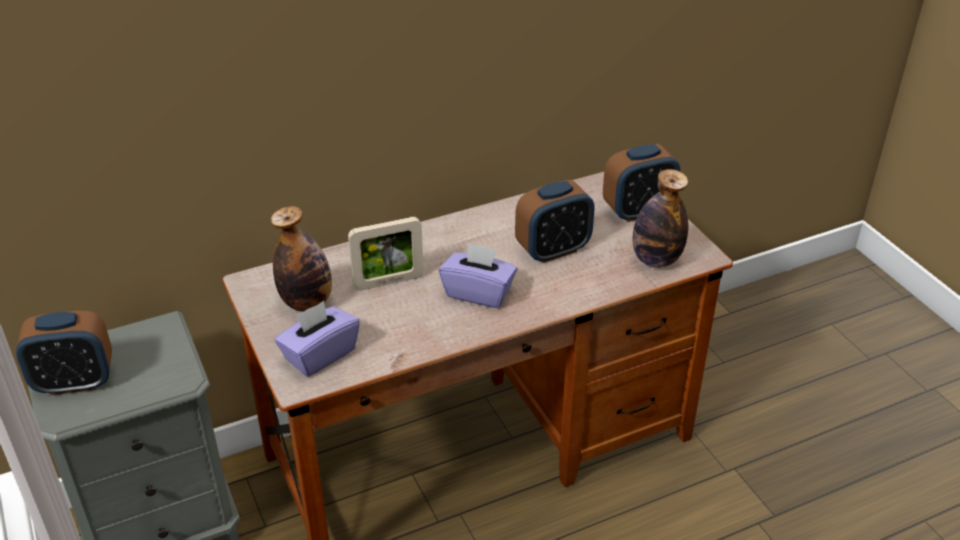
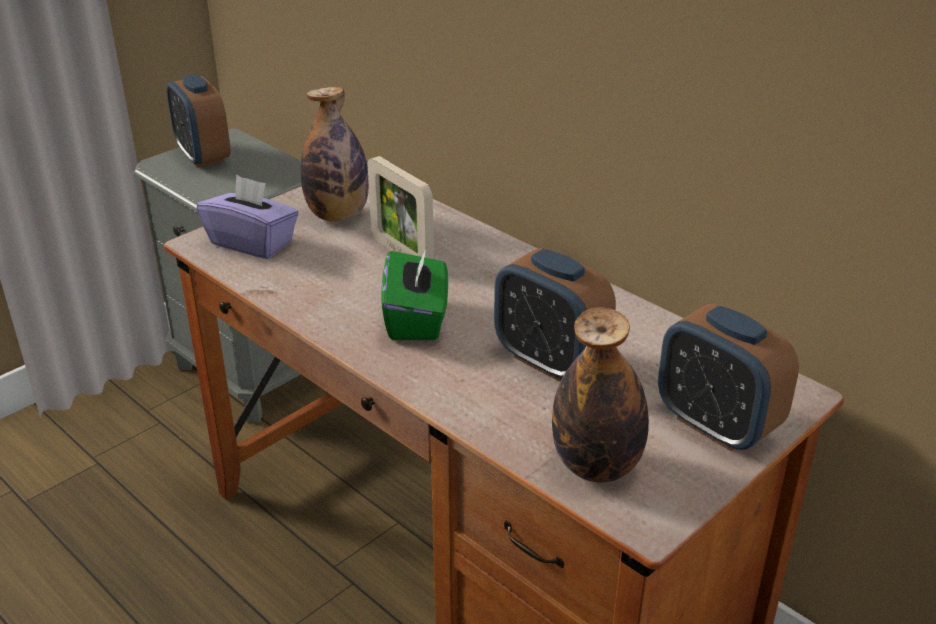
camera: 70 degrees right, 5 degrees down
purple tissue box [439,243,517,308] -> green tissue box [381,246,448,340]

